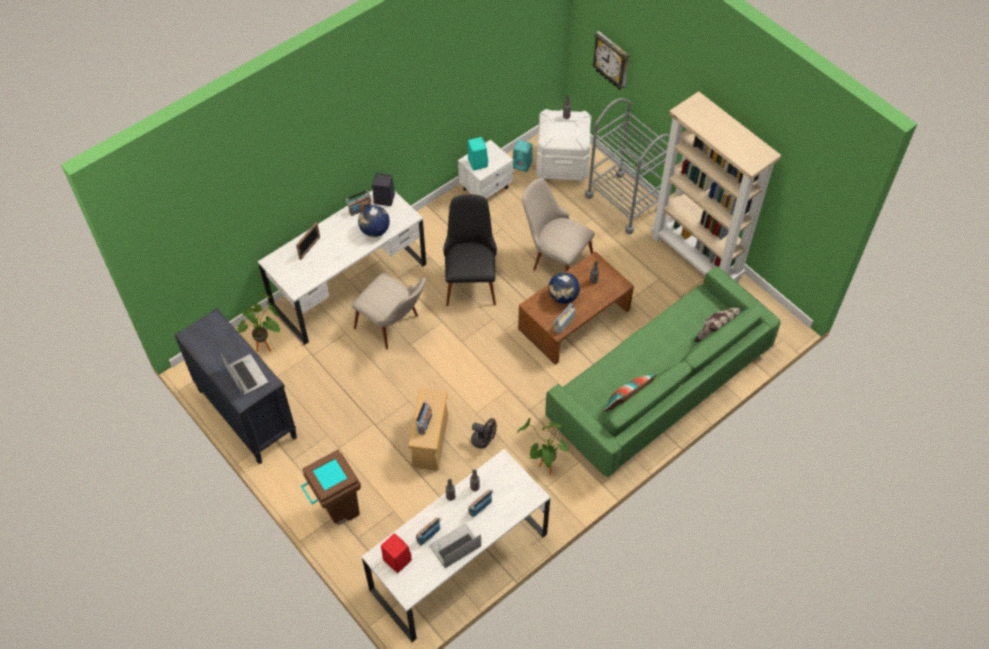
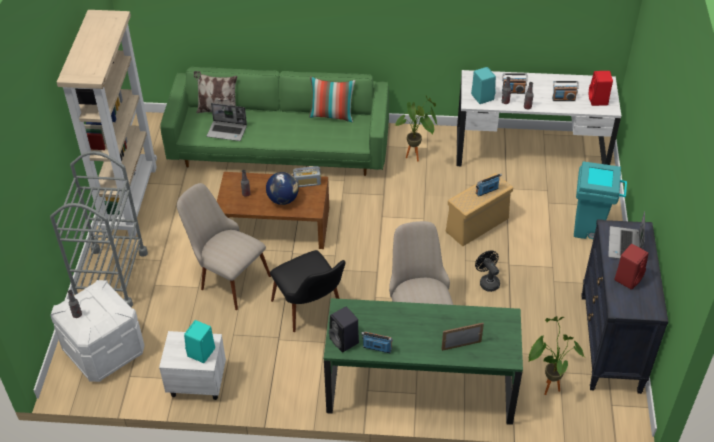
camera: 135 degrees left, 10 degrees down
white desk [258,190,426,345] -> green desk [324,298,523,425]
brown trash can [301,450,361,525] -> turquoise trash can [574,161,627,239]
globe [358,205,390,237] -> none
laptop [430,524,481,568] -> laptop moved to [207,103,247,141]
black chair [443,194,497,306] -> black chair turned 75 degrees counterclockwise [270,250,346,332]
black fan [471,418,497,448] -> black fan moved to [475,250,500,292]
turquoise speaker [513,140,532,172] -> turquoise speaker moved to [471,67,496,104]
beige chair [522,178,595,272] -> beige chair turned 135 degrees clockwise [177,183,271,310]
wall clock [592,31,630,90] -> none
none -> red speaker [614,244,649,290]

